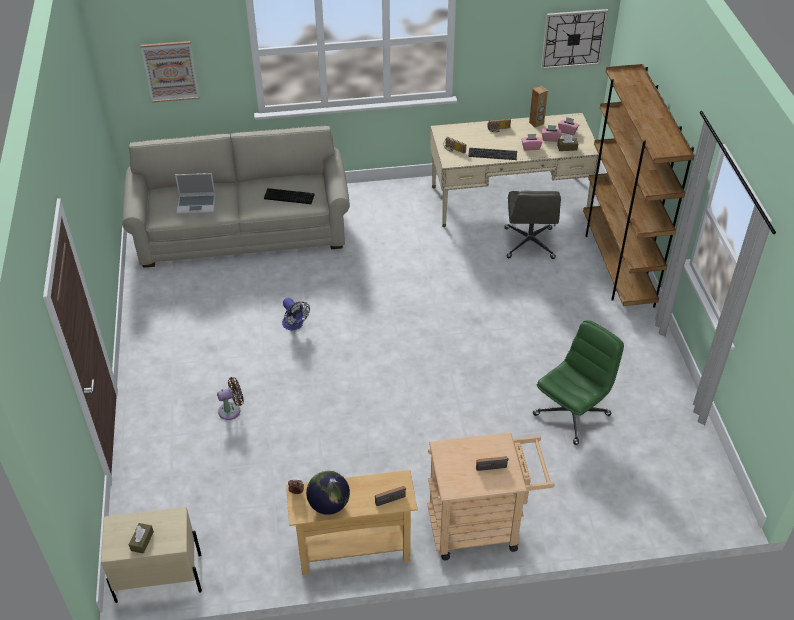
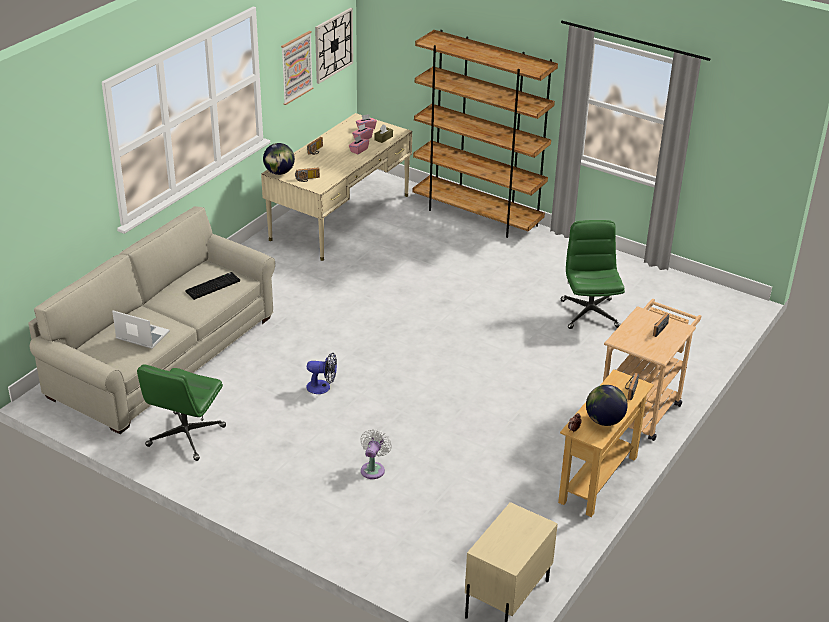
camera: 50 degrees left, 10 degrees down
brown tissue box [129,523,154,554] -> none
picture [141,41,199,102] -> picture moved to [281,31,313,105]
laptop [175,173,216,214] -> laptop turned 105 degrees counterclockwise [112,310,170,349]
brown fan [217,377,244,420] -> white fan [360,429,392,479]
keyboard [468,148,517,160] -> none
grey office chair [505,191,561,259] -> none
brown speaker [529,86,548,128] -> none
none -> green office chair [137,364,226,461]
none -> globe [263,143,295,175]

